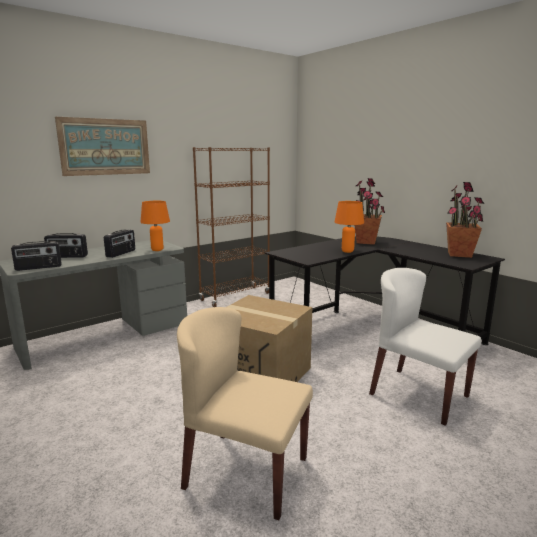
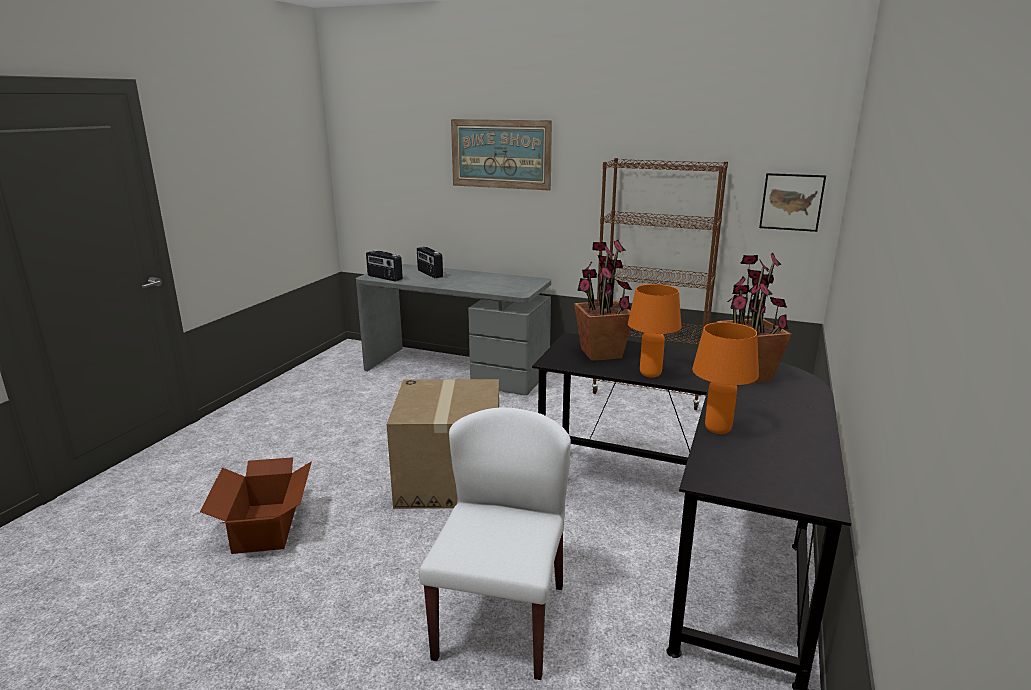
camera: 60 degrees right, 5 degrees up
radio [104,229,135,258] -> none
orange table lamp [140,201,170,251] -> orange table lamp moved to [692,322,759,434]
beige chair [177,307,313,520] -> cardboard box [200,457,312,554]
potted plant [446,182,484,258] -> potted plant moved to [574,240,632,361]
none -> picture [759,173,826,232]

